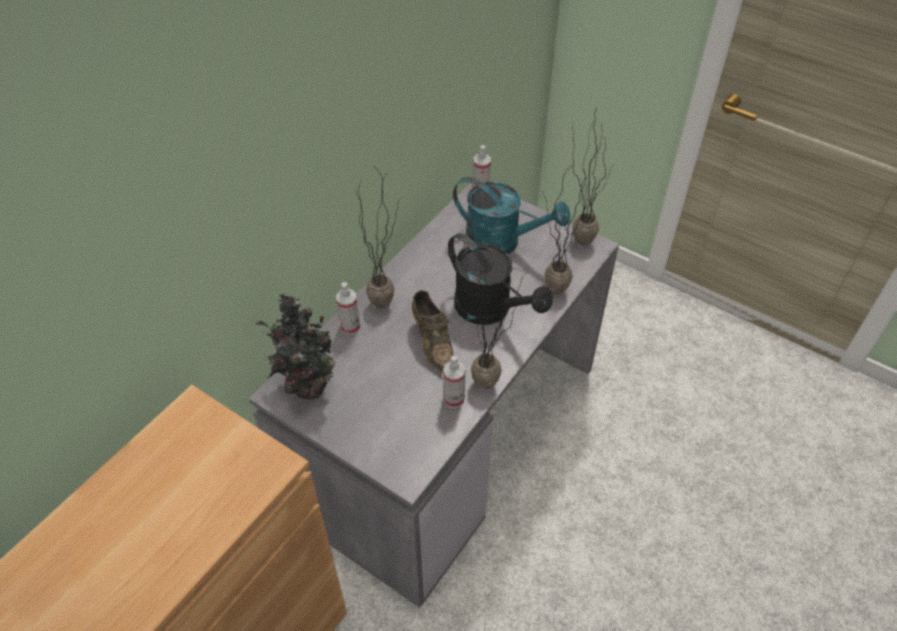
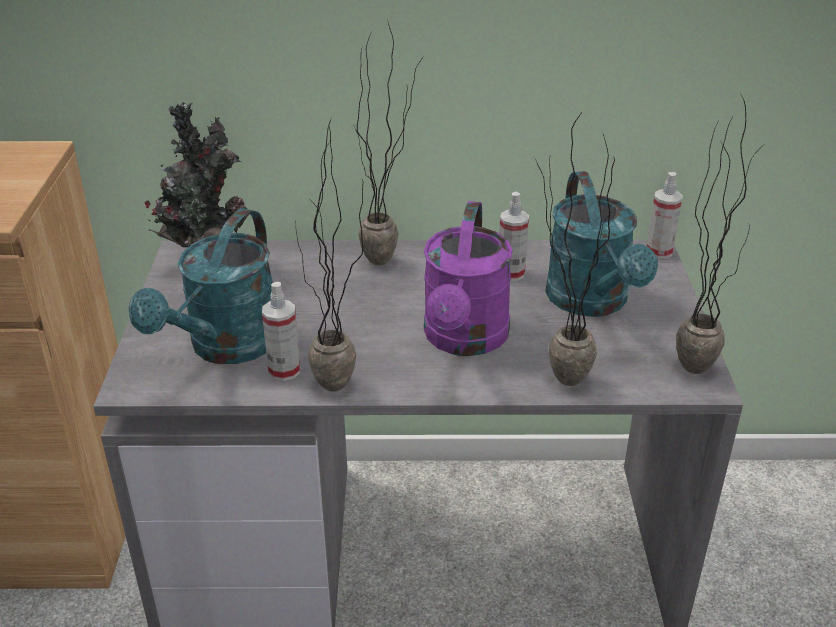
camera: 55 degrees right, 15 degrees down
spray bottle [336,282,360,335] -> spray bottle moved to [499,192,529,281]
brown shoe [412,290,454,373] -> none
black watering can [448,233,553,325] -> purple watering can [424,201,513,356]
none -> turquoise watering can [129,208,273,364]

